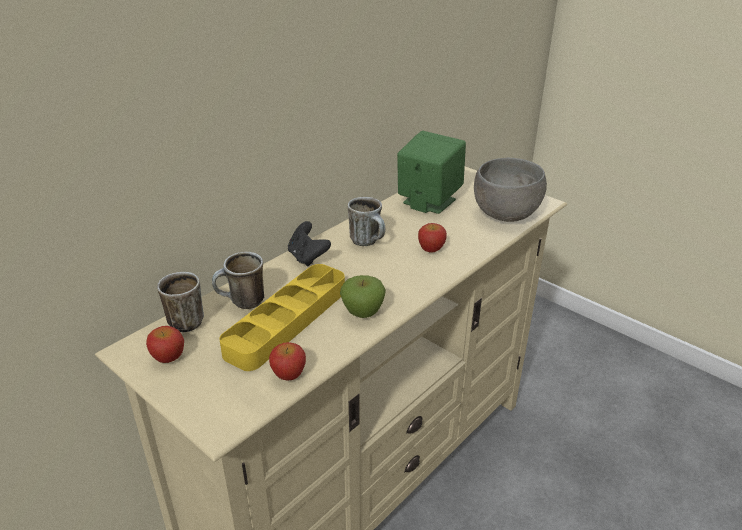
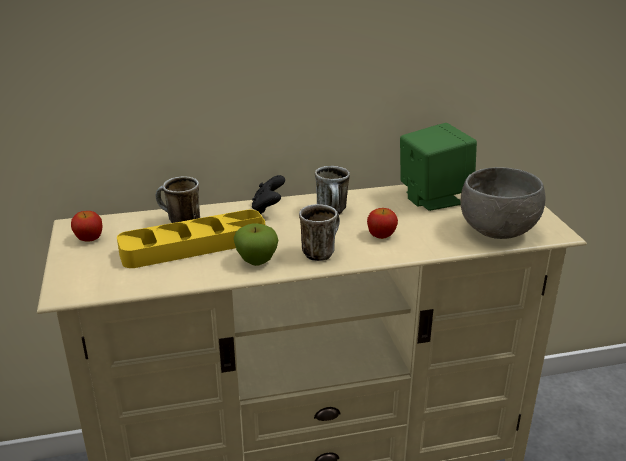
camera: 35 degrees right, 5 degrees down
mug [157,272,204,333] -> mug moved to [299,204,340,261]
apple [269,342,306,381] -> none

